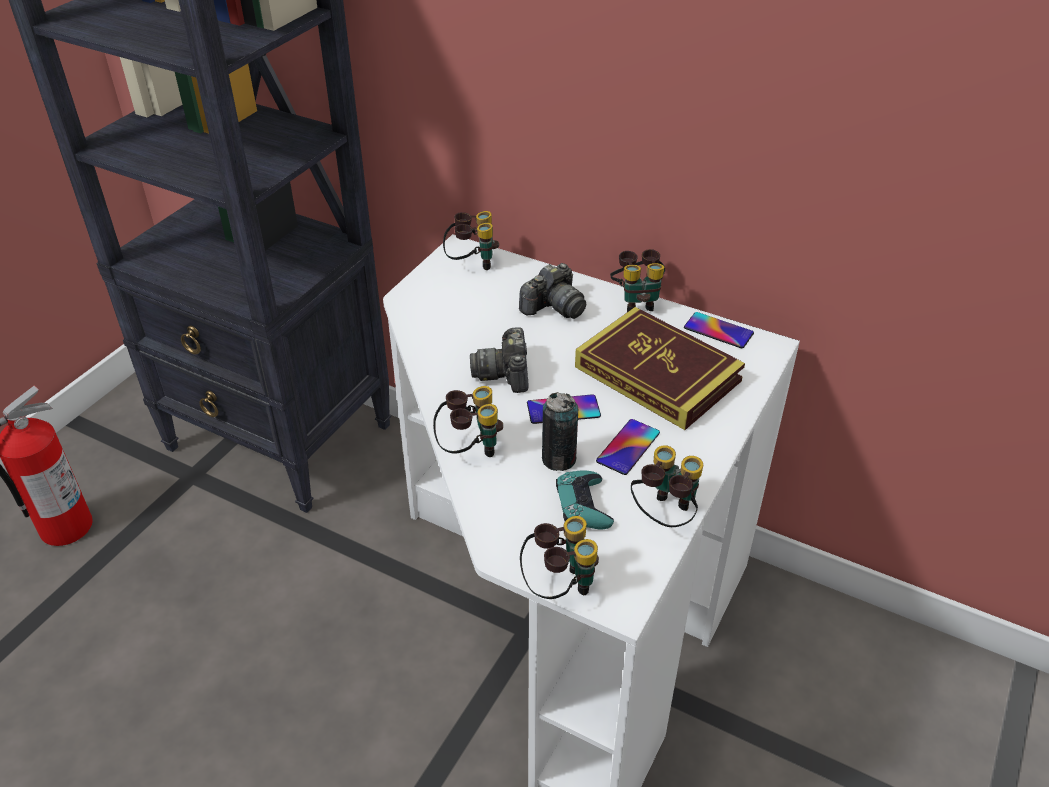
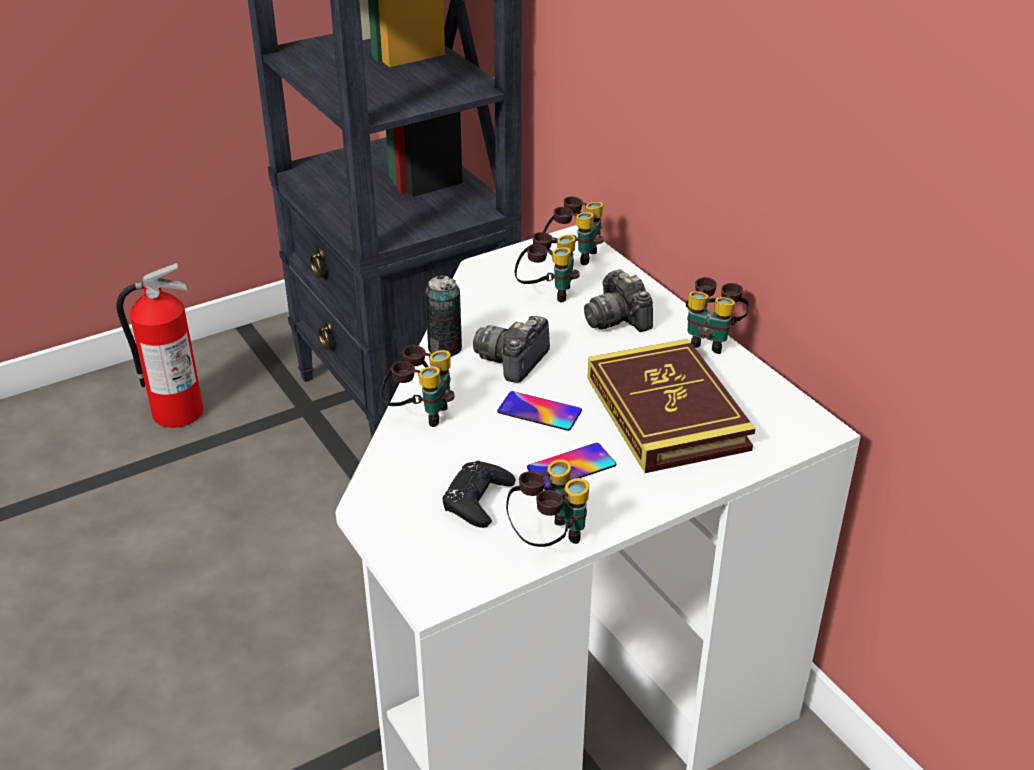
camera: 30 degrees right, 5 degrees down
camera [519,263,586,319] -> camera turned 75 degrees clockwise [584,269,653,332]
binoculars [520,516,599,599] -> binoculars moved to [515,232,580,303]
can [542,392,578,471] -> can moved to [425,275,462,357]
turquoise game controller [556,470,614,530] -> black game controller [443,461,516,528]
phone [684,312,754,348] -> none

